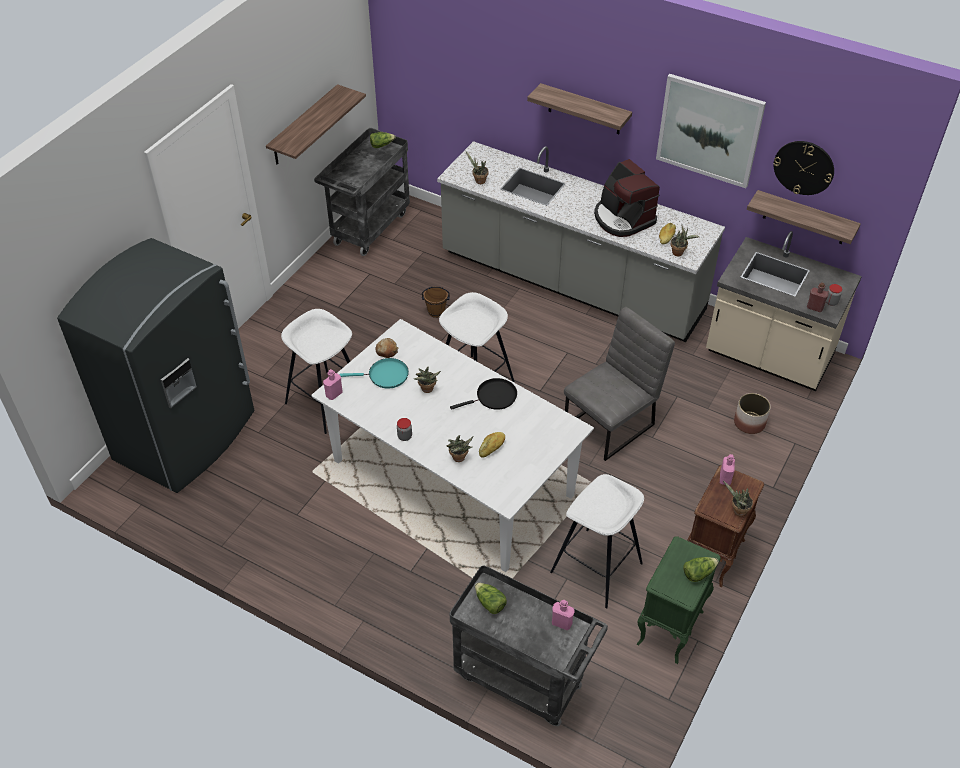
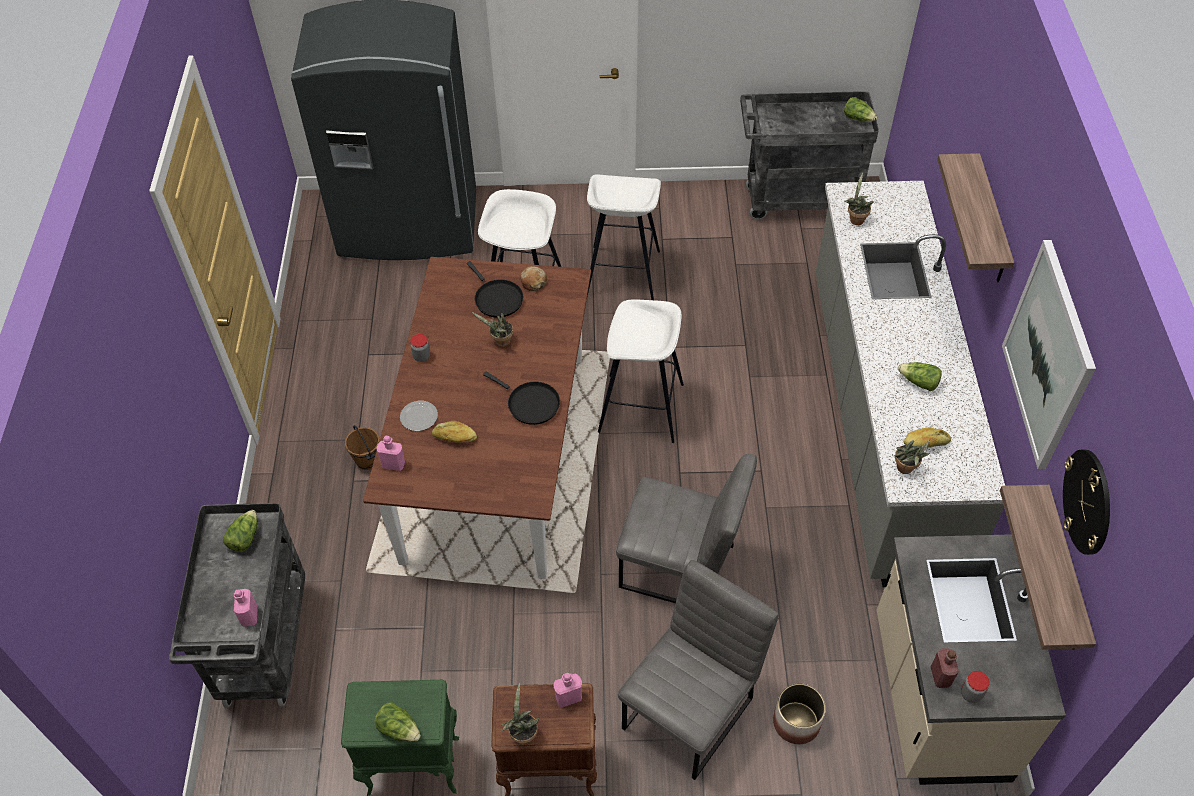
camera: 60 degrees right, 5 degrees up
shelf [266,84,366,164] -> none
white dining table [311,319,594,572] -> brown dining table [363,257,591,579]
pink bottle [323,369,343,400] -> pink bottle moved to [377,436,405,471]
turquoise frying pan [340,358,409,389] -> black frying pan [467,261,523,318]
brown bucket [422,286,450,318] -> brown bucket moved to [345,425,380,470]
potted plant [447,435,473,462] -> plate [400,401,438,431]
white stool [550,474,644,608] -> white stool moved to [587,174,661,300]
coffee machine [594,159,660,237] -> lettuce [898,362,942,391]
none -> grey chair [618,560,778,780]

